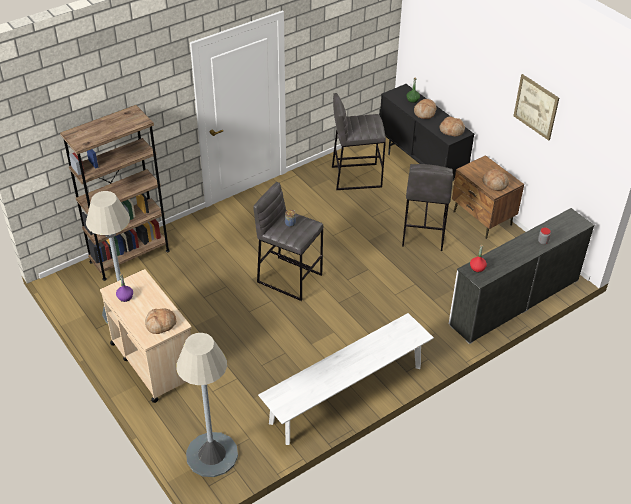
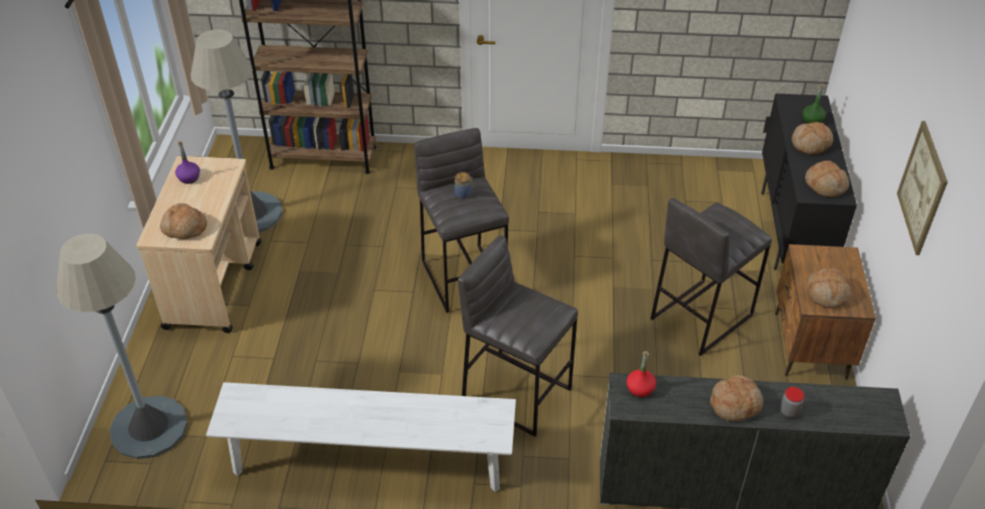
camera: 40 degrees right, 0 degrees up
grey stool [332,93,386,190] -> grey stool moved to [458,235,578,436]
none -> bread [710,375,763,421]

